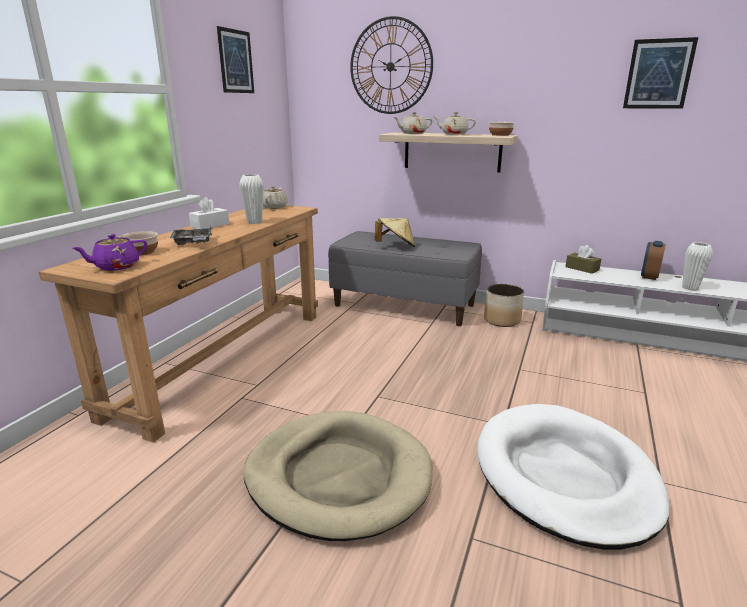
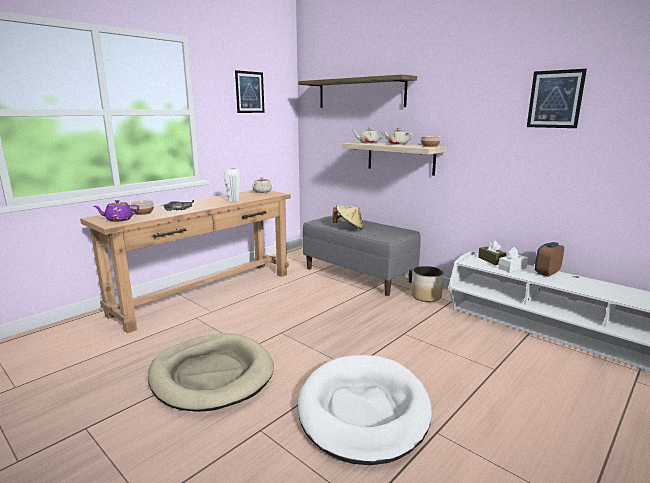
camera: 20 degrees right, 5 degrees down
white tissue box [189,197,229,229] -> white tissue box moved to [498,247,528,273]
wall clock [350,16,433,114] -> shelf [298,74,417,108]
white vase [682,242,713,290] -> none

